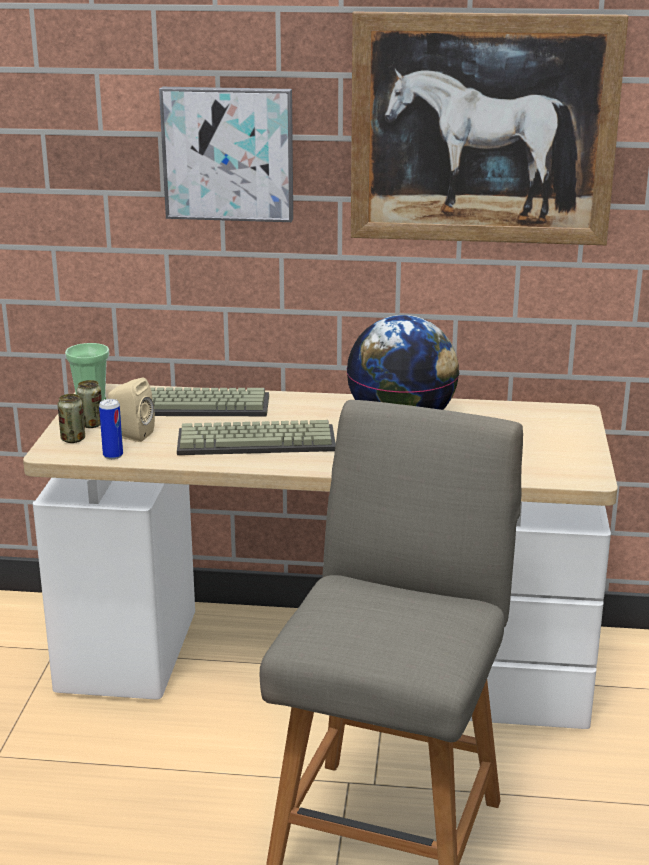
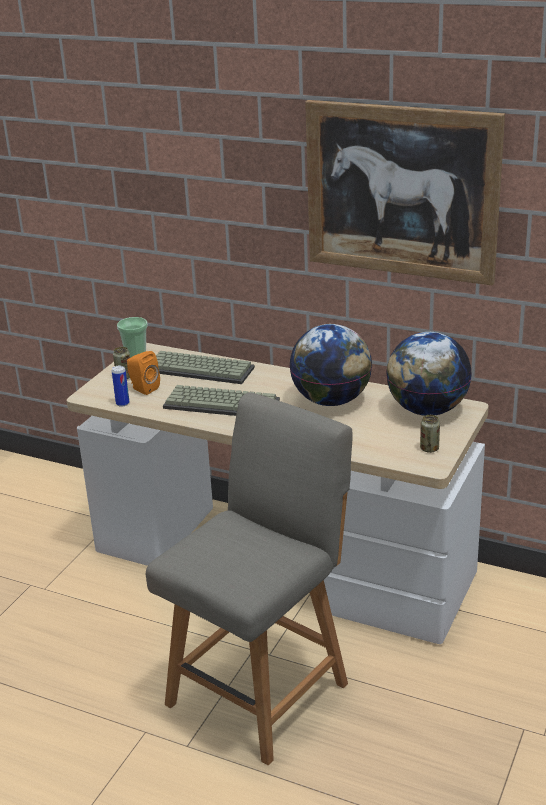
camera: 20 degrees right, 5 degrees up
can [57,394,85,443] -> can moved to [420,415,440,453]
beige speaker [108,378,155,442] -> orange speaker [127,351,160,395]
picture [159,87,293,222] -> none
none -> globe [386,332,472,416]

